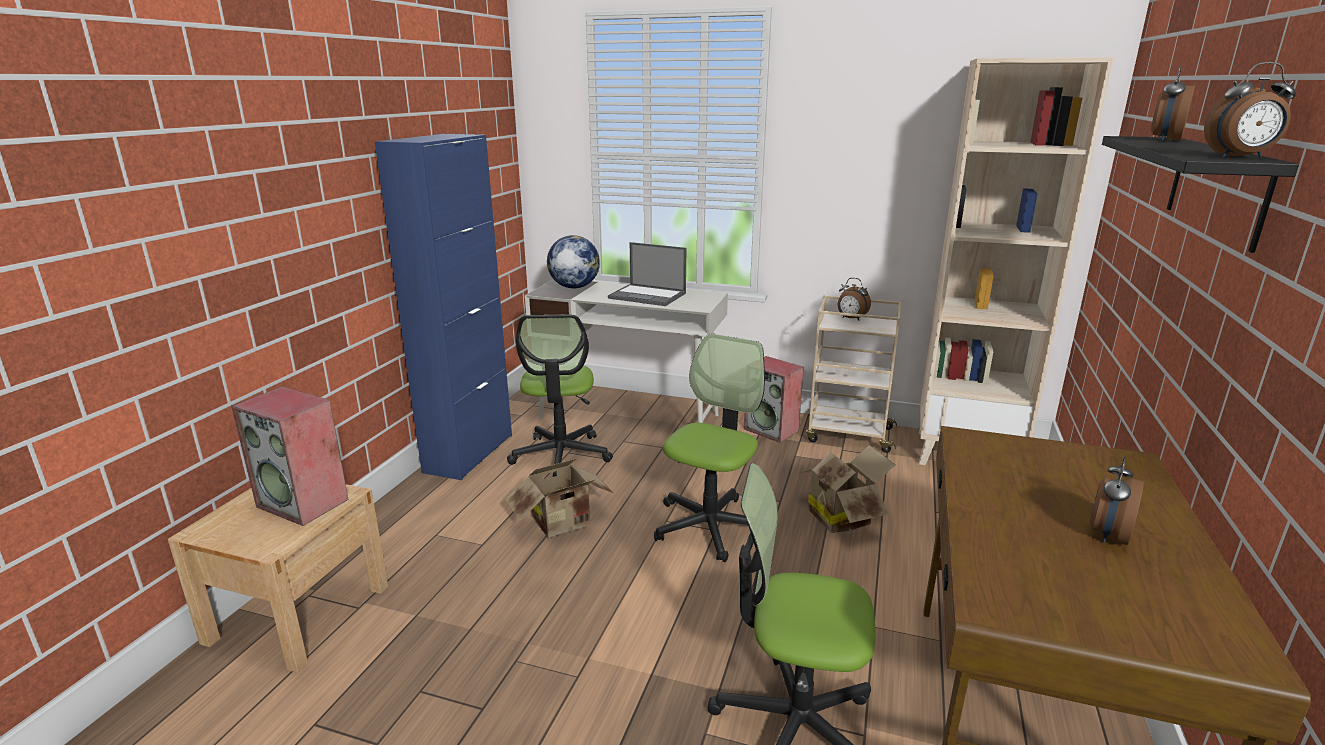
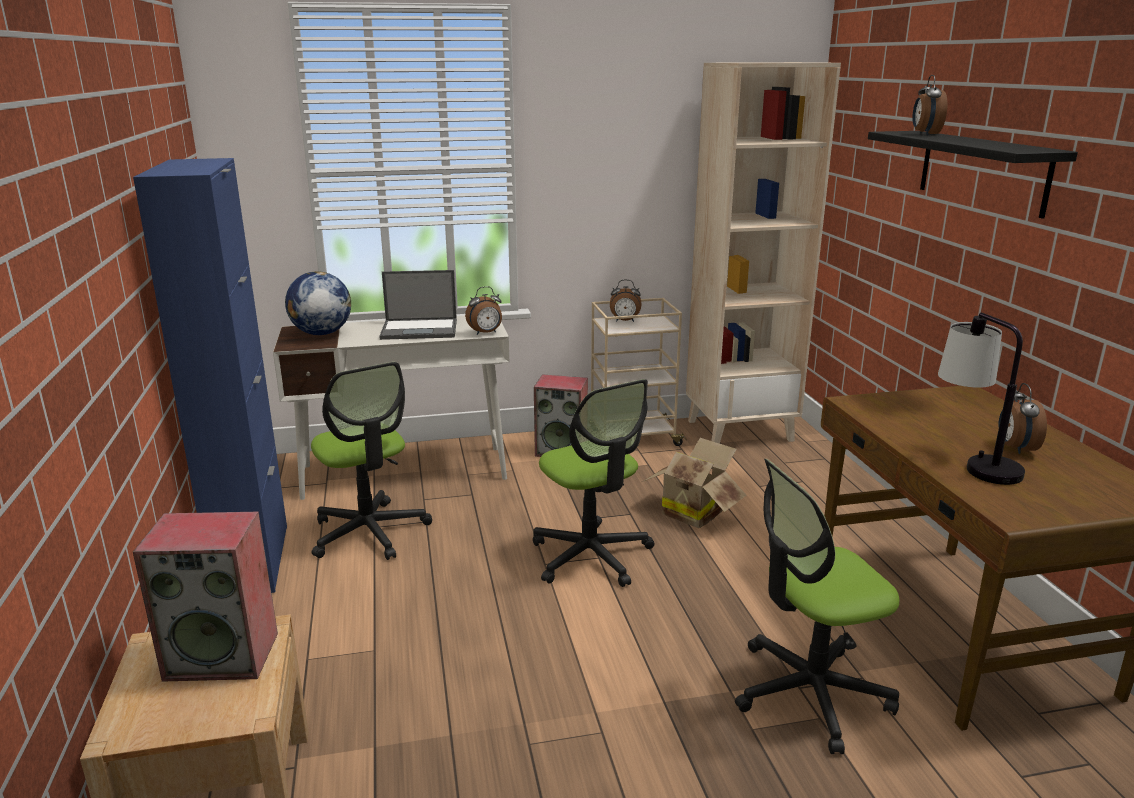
camera: 30 degrees left, 0 degrees up
cardboard box [505,459,613,538] -> none
office chair [654,334,765,562] -> office chair turned 150 degrees clockwise [533,379,655,587]
alarm clock [1204,62,1296,158] -> alarm clock moved to [465,286,502,335]
none -> table lamp [938,312,1025,485]

